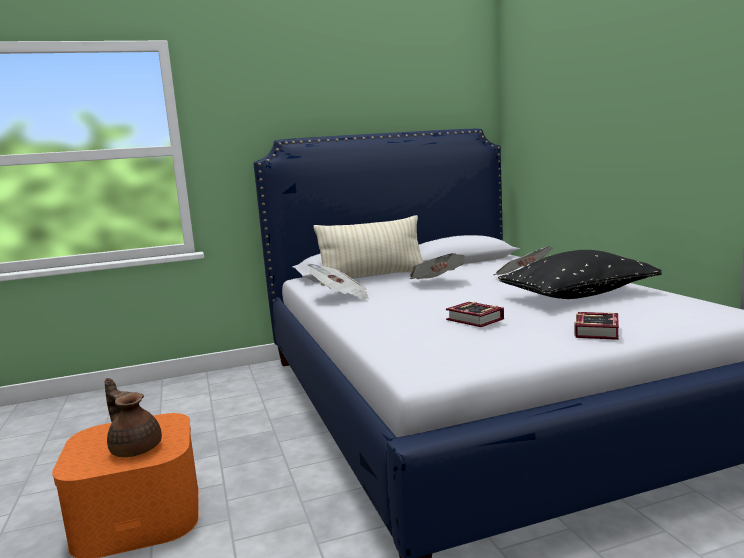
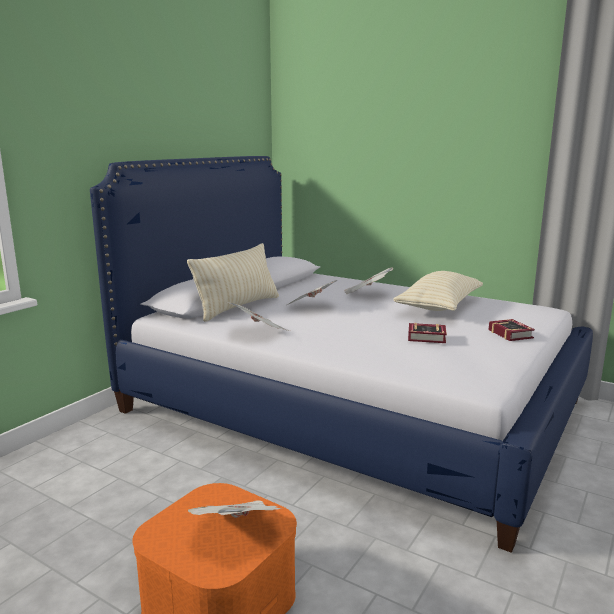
camera: 40 degrees left, 5 degrees up
brown teapot [105,378,162,457] -> newspaper [188,500,282,518]
black pillow [498,250,662,299] -> beige pillow [393,271,483,311]

